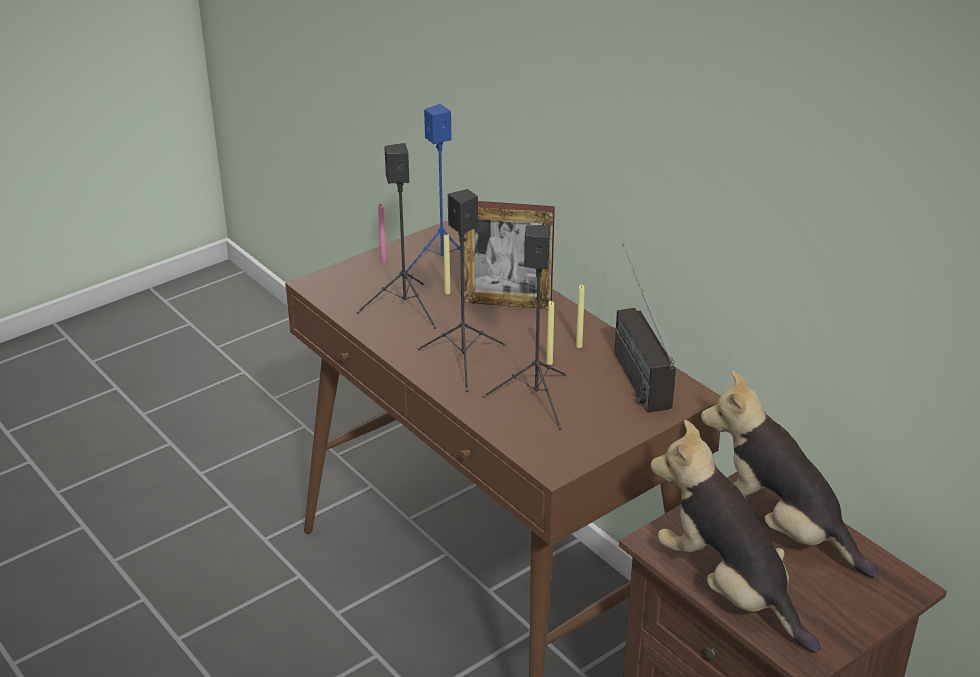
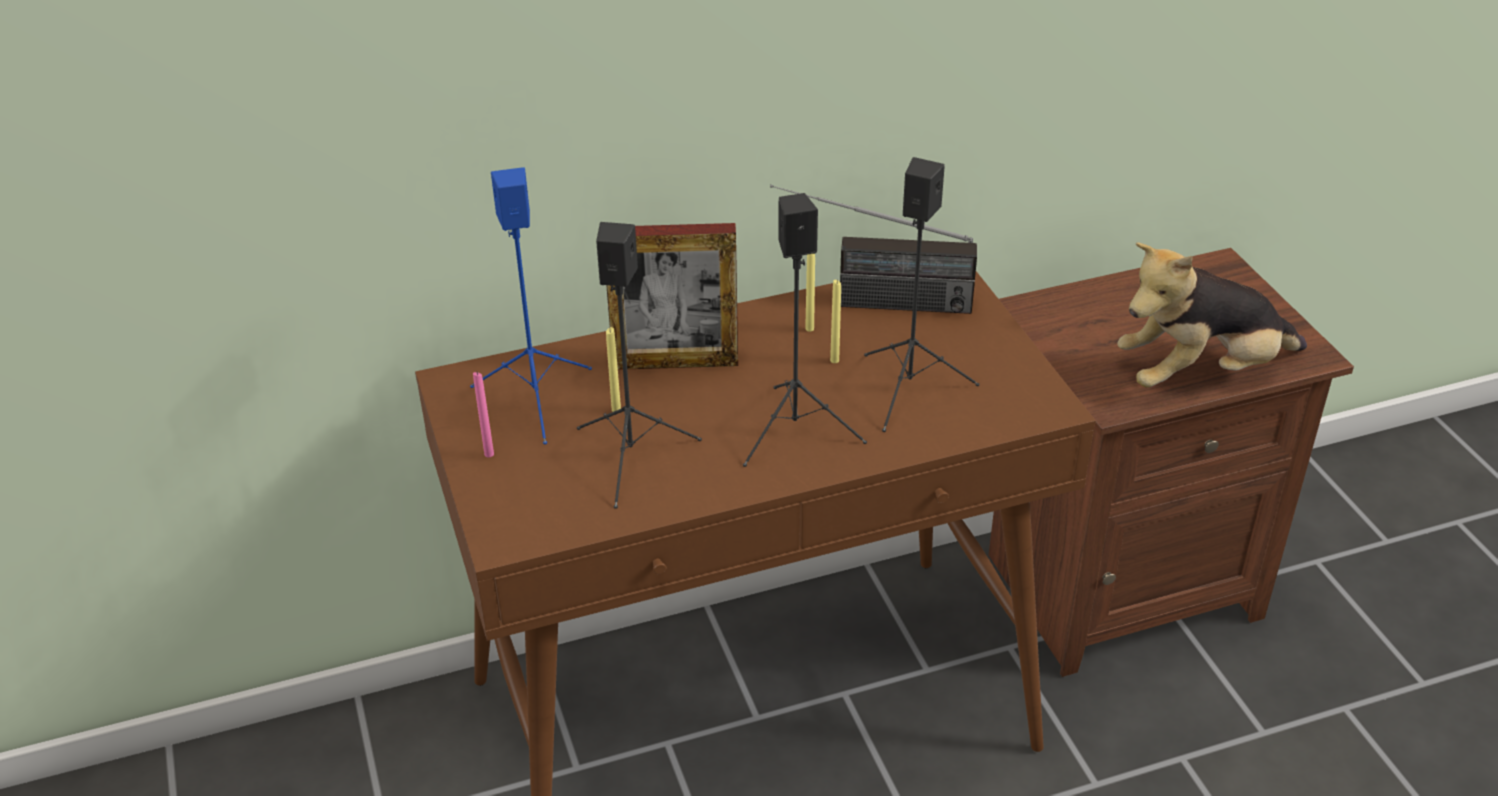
camera: 70 degrees left, 5 degrees up
picture frame [464,201,555,309] -> picture frame turned 60 degrees clockwise [606,223,738,370]
plush toy [701,370,879,578] -> none

